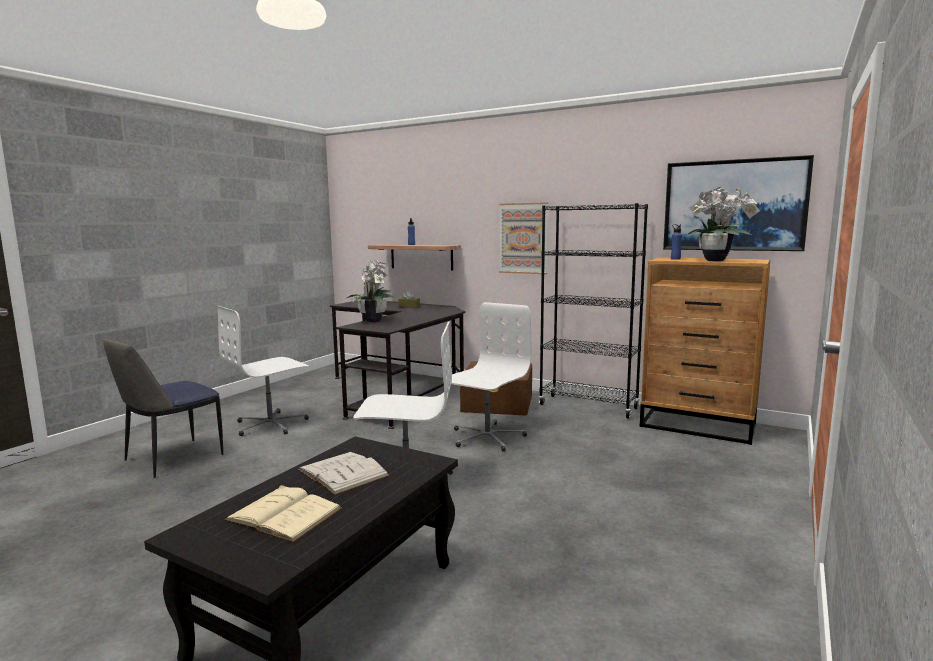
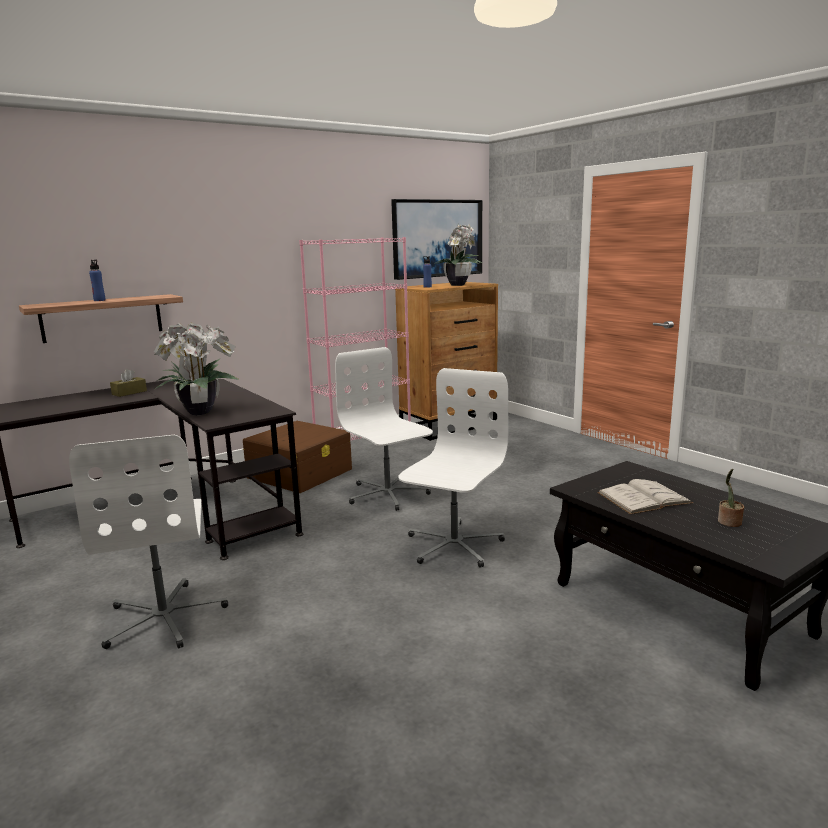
camera: 65 degrees left, 5 degrees up
chair [104,337,223,478] -> none
beige book [224,485,342,543] -> potted plant [718,469,744,527]
picture [499,202,548,274] -> none
black bookcase [539,203,648,419] -> pink bookcase [299,237,411,441]

